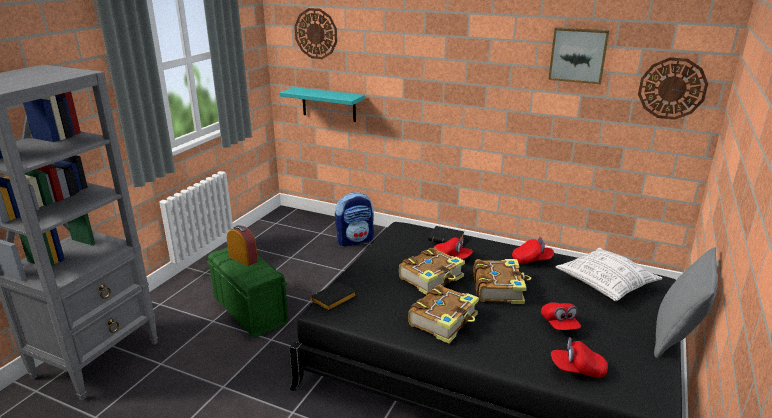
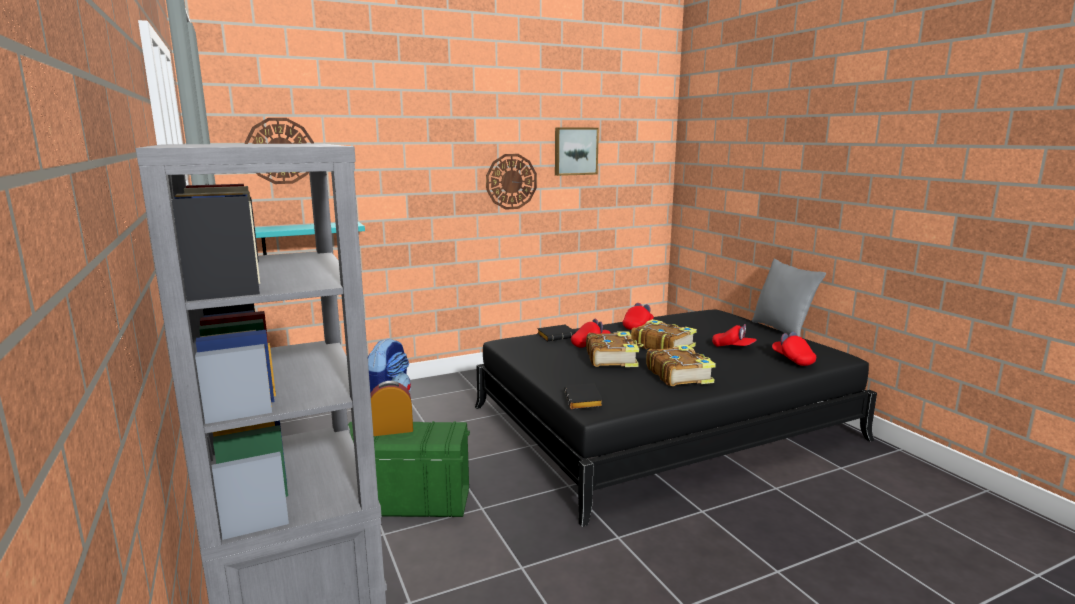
camera: 50 degrees left, 10 degrees down
red cap [551,337,608,378] -> red cap turned 105 degrees clockwise [772,332,816,366]
pillow [556,248,662,301] -> none
wall clock [638,57,708,120] -> wall clock moved to [486,154,537,210]

